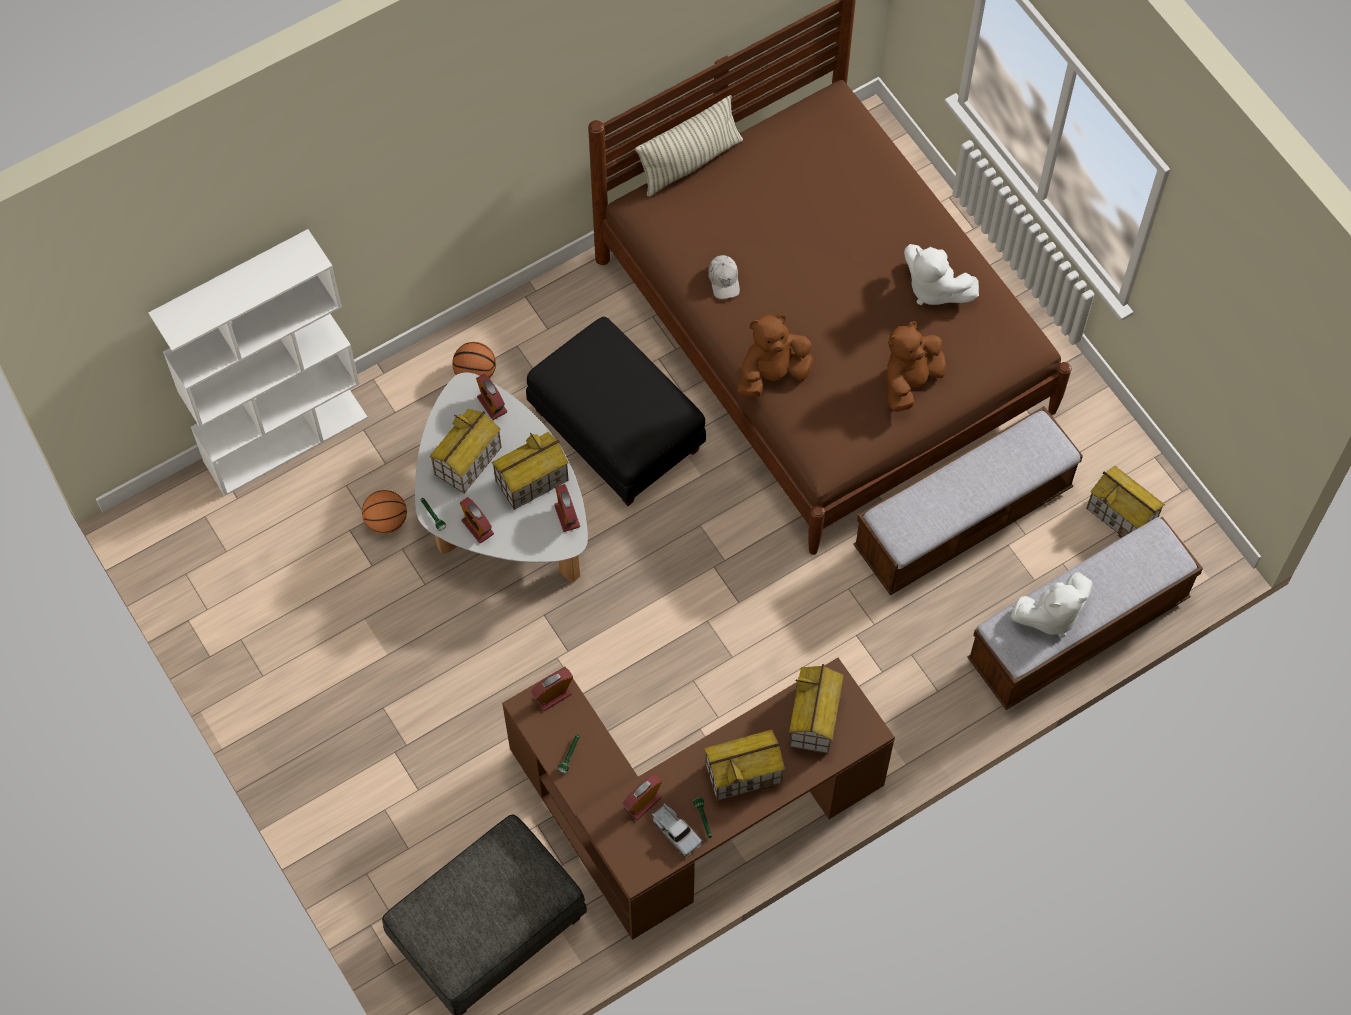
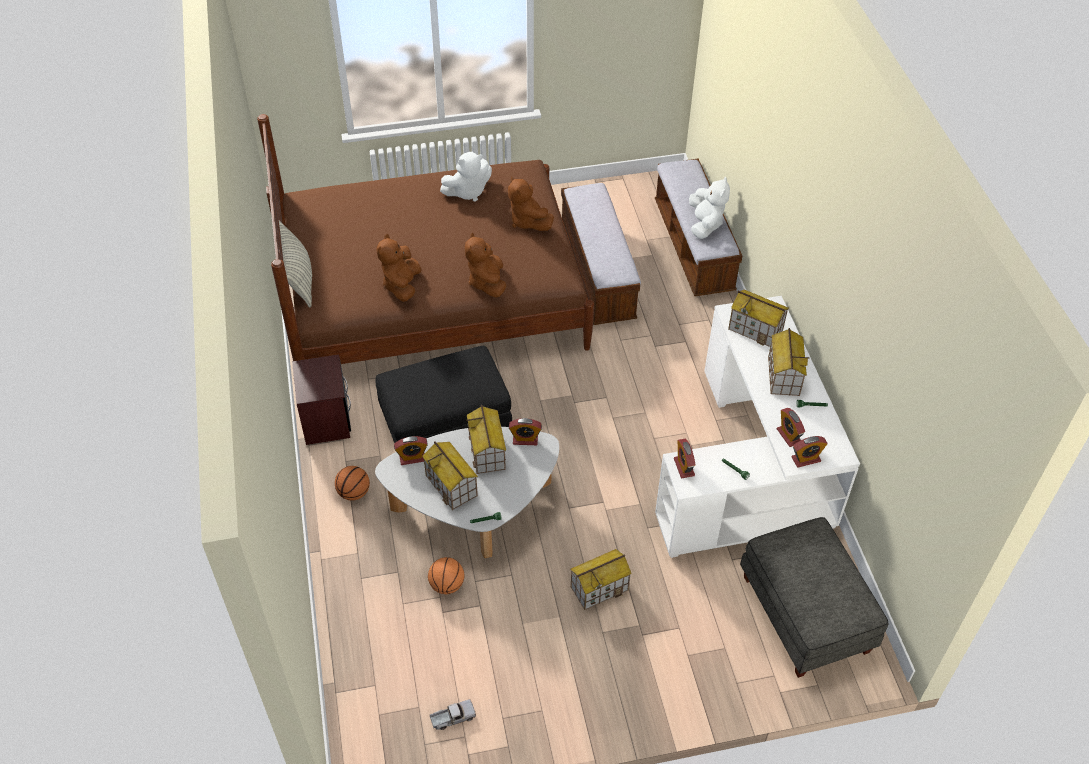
camera: 70 degrees left, 15 degrees down
white bookcase [148,229,368,496] -> none
alarm clock [460,497,494,543] -> alarm clock moved to [792,436,828,468]
brown desk [502,658,895,940] -> white desk [655,296,860,558]
toy truck [651,803,703,857] -> toy truck moved to [430,699,476,730]
white cap [708,255,740,299] -> brown plush toy [376,234,422,302]
toy house [1086,466,1165,538] -> toy house moved to [570,549,632,610]
none -> brown nightstand [292,354,351,445]

